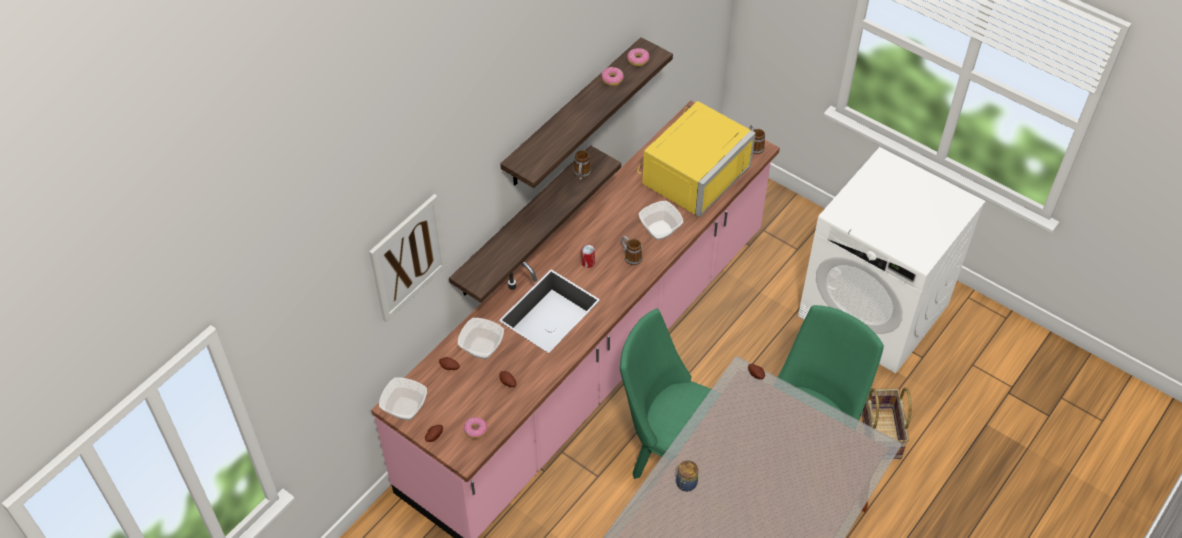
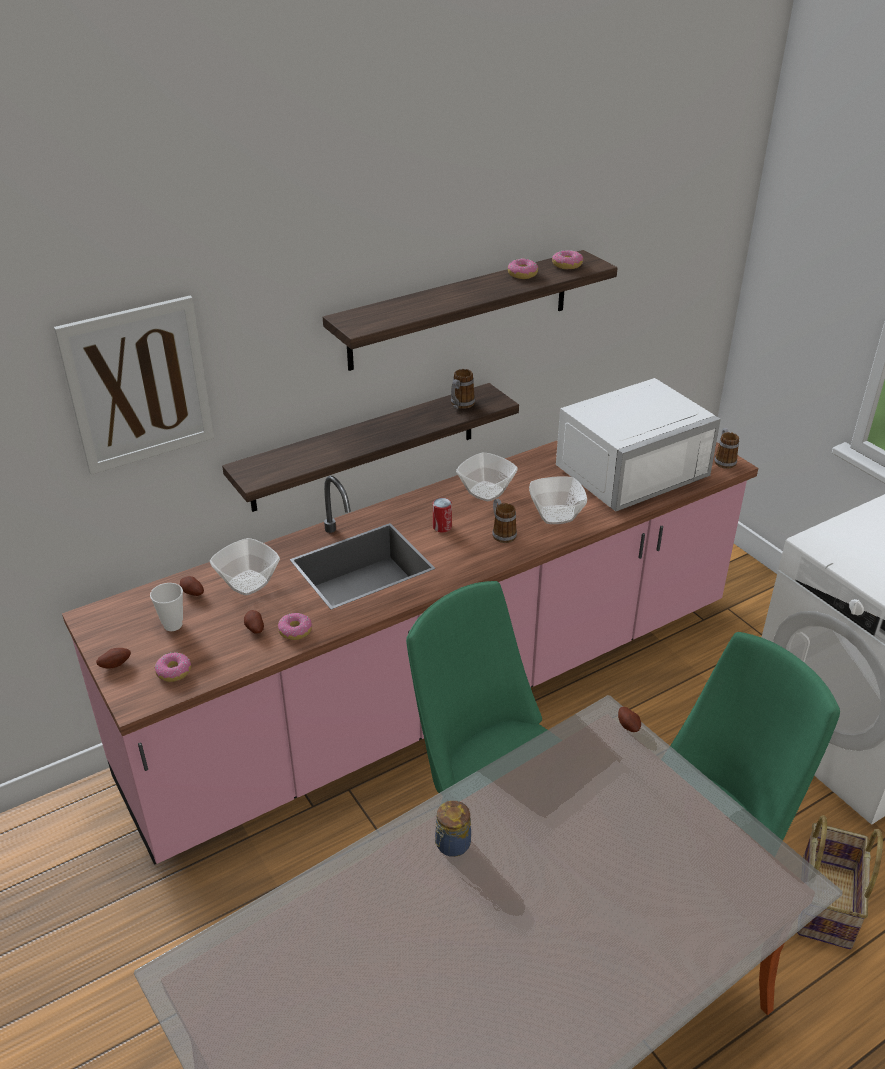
camera: 20 degrees right, 15 degrees down
bowl [379,377,427,420] -> bowl moved to [456,452,518,501]
yellow microwave [638,101,755,217] -> white microwave [556,378,721,512]
none -> cup [150,583,183,631]
none -> donut [278,613,312,640]

